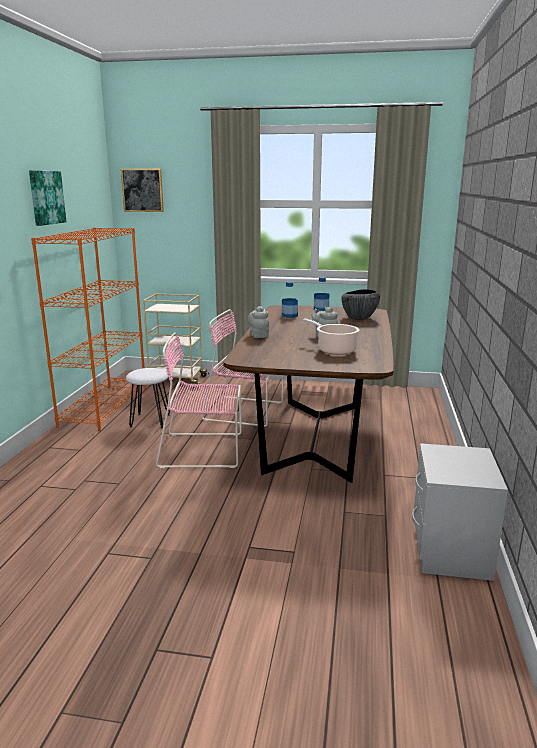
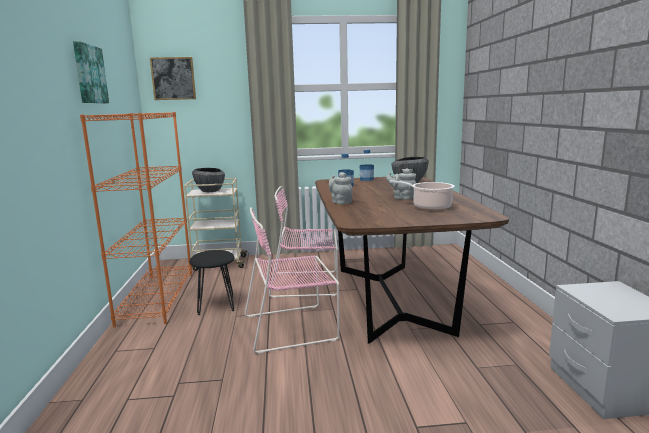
camera: 15 degrees left, 5 degrees down
white stool [126,368,170,428] -> black stool [189,250,235,315]
none -> bowl [192,168,225,192]

